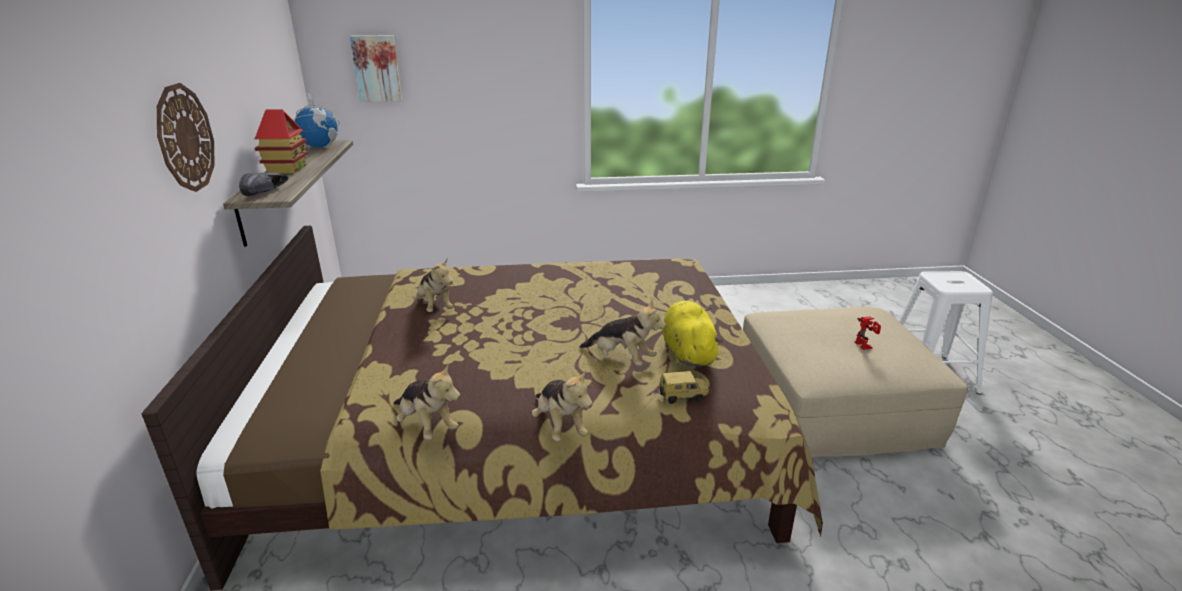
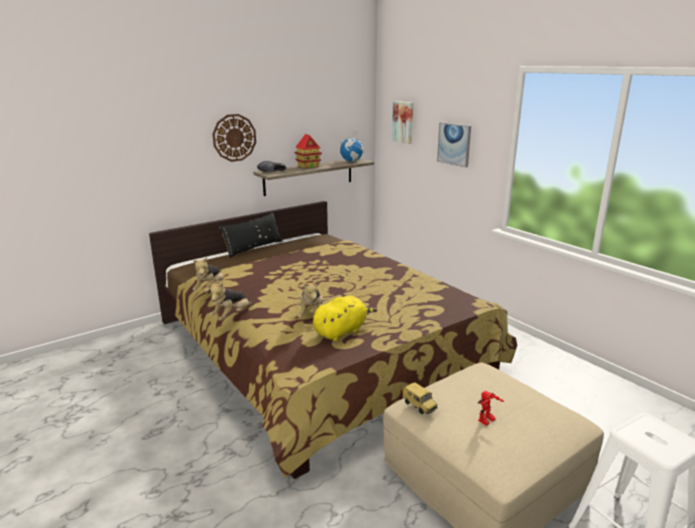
camera: 60 degrees right, 5 degrees down
plush toy [413,258,453,312] -> none
toy car [659,371,709,404] -> toy car moved to [402,382,438,414]
none -> black pillow [219,213,282,258]
none -> picture [437,122,471,167]

